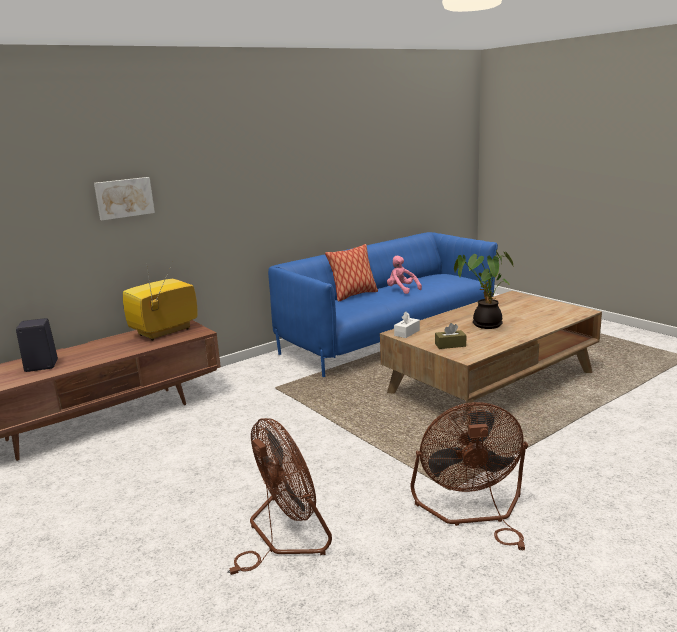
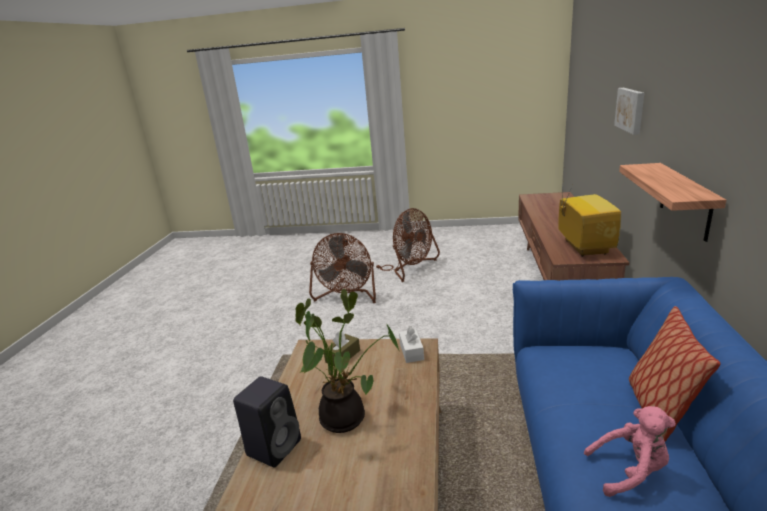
camera: 135 degrees right, 5 degrees up
black speaker [16,318,58,372] -> black speaker moved to [233,376,301,468]
brown fan [411,402,528,550] -> brown fan moved to [376,208,440,282]
none -> shelf [619,163,726,242]

